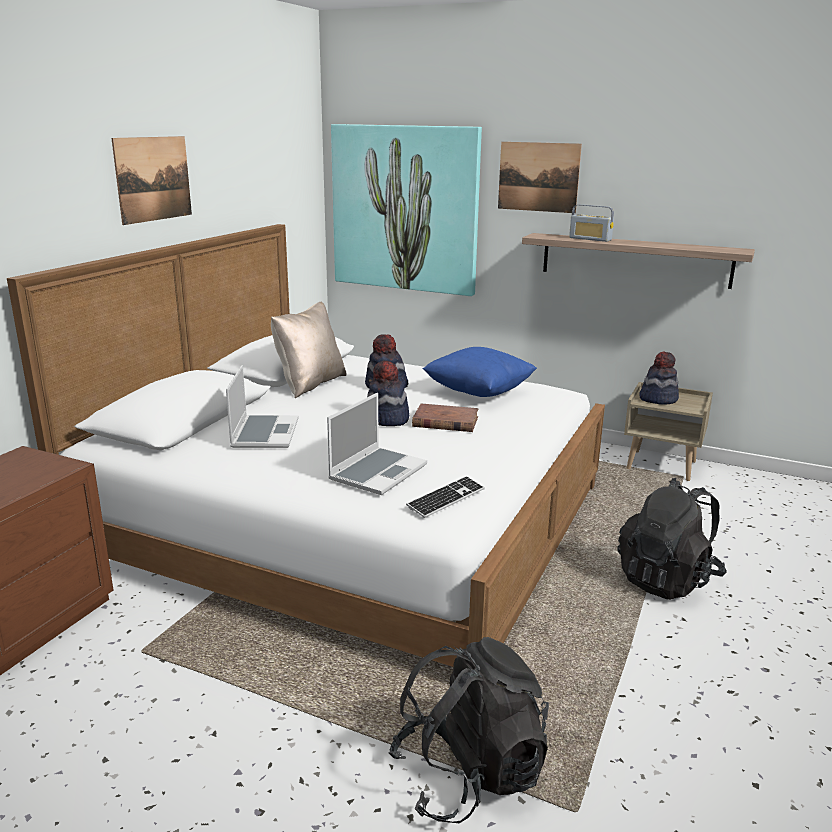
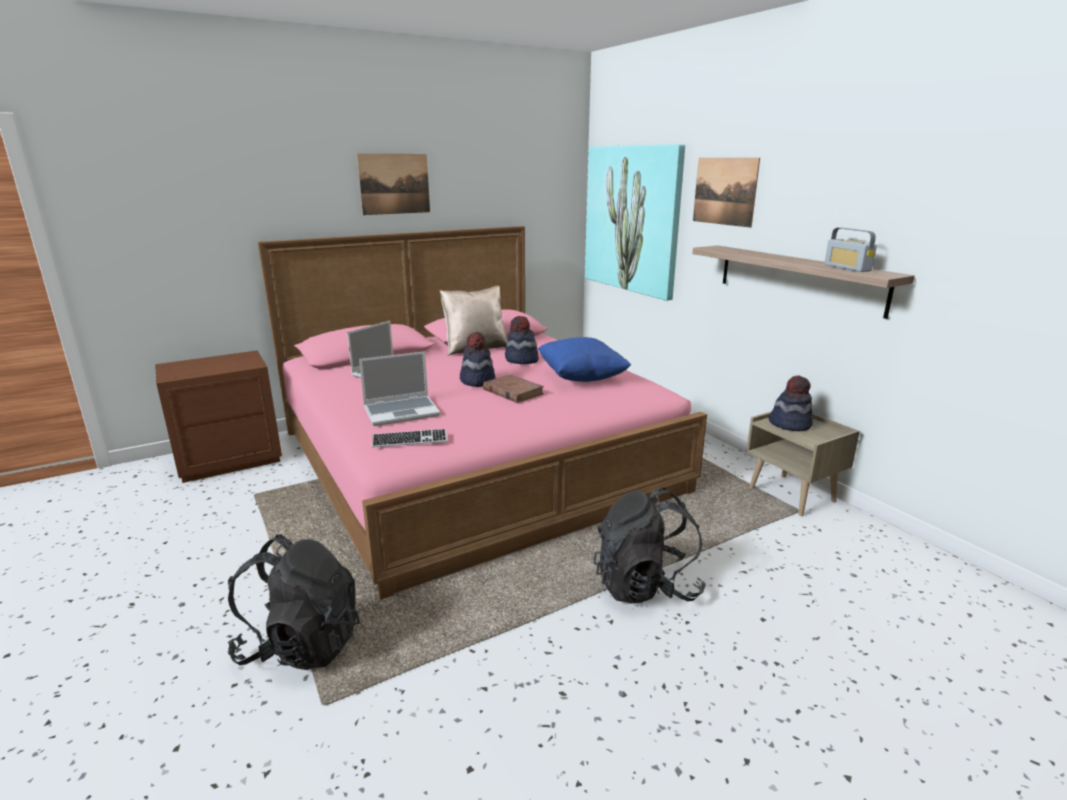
camera: 35 degrees right, 0 degrees up
white bed [7,224,605,667] -> pink bed [257,226,707,599]
radio [569,204,614,242] -> radio moved to [824,228,877,272]

